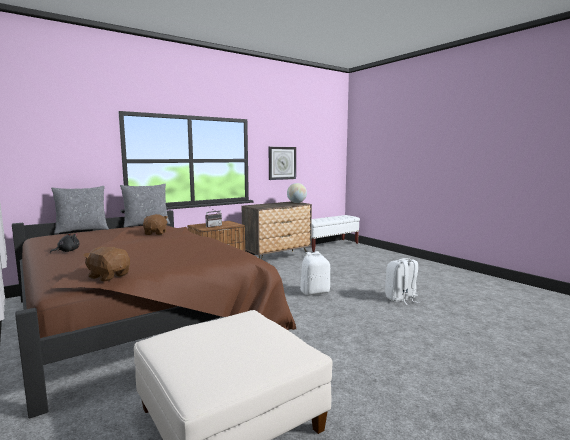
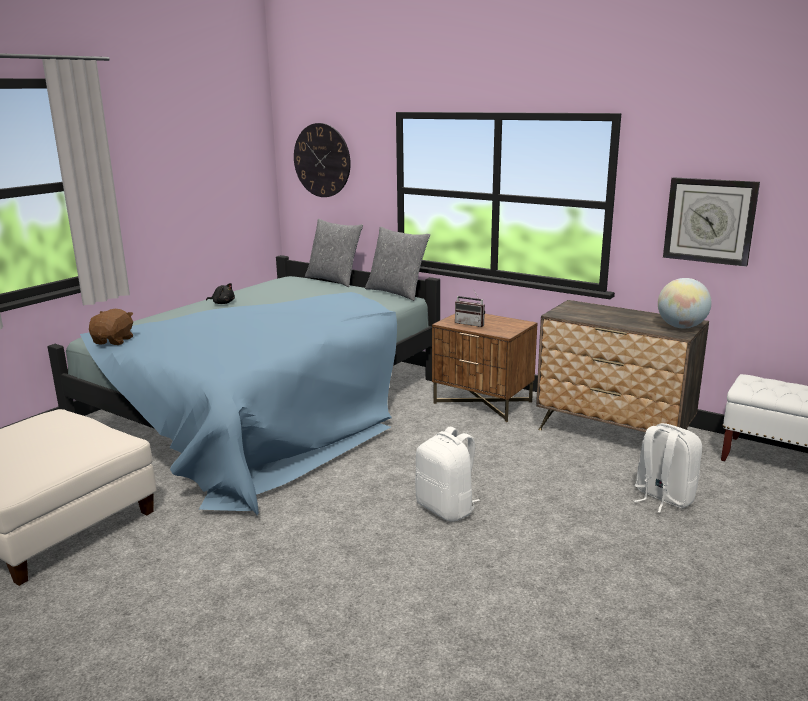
camera: 70 degrees right, 10 degrees up
brown bed [12,210,296,418] -> blue bed [48,255,440,515]
brown plush toy [143,214,168,235] -> none
white backpack [385,258,419,305] -> white backpack moved to [634,423,702,513]
none -> wall clock [294,123,351,197]

